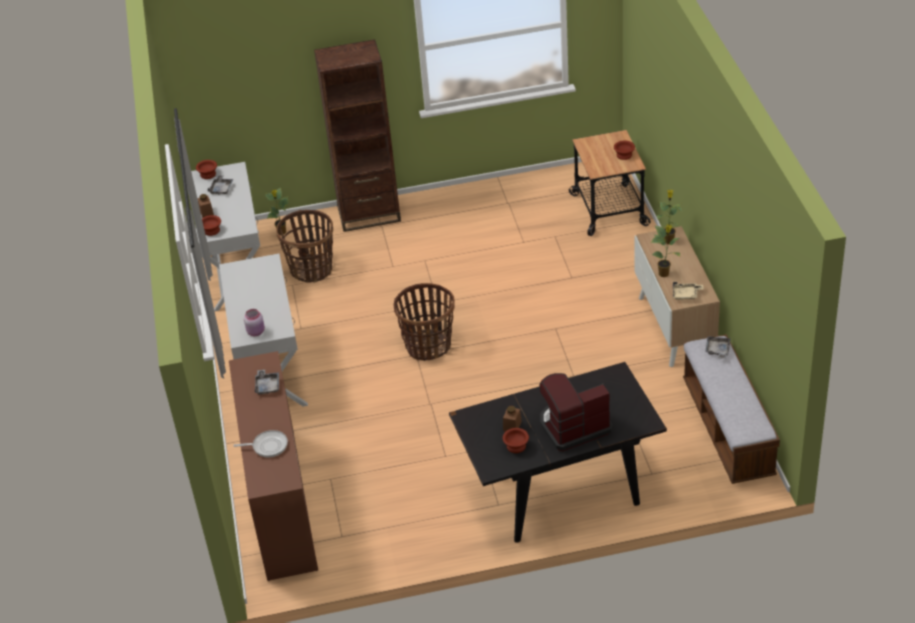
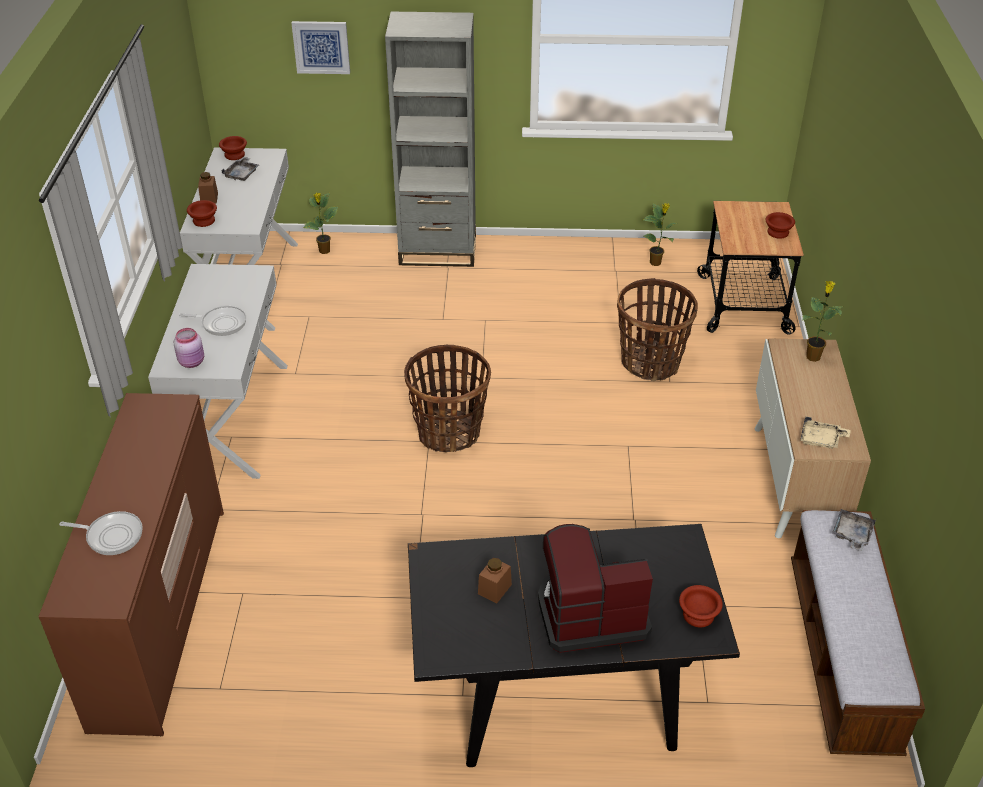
camera: 10 degrees right, 0 degrees up
grey tray [255,370,279,395] -> none
basket [276,210,333,283] -> basket moved to [617,278,698,381]
brown bookcase [314,39,401,232] -> grey bookcase [385,12,476,267]
brown bowl [503,428,529,453] -> brown bowl moved to [679,585,723,627]
potted plant [651,225,680,277] -> potted plant moved to [643,203,678,266]
none -> frying pan [179,306,246,336]
none -> picture [291,21,350,74]

